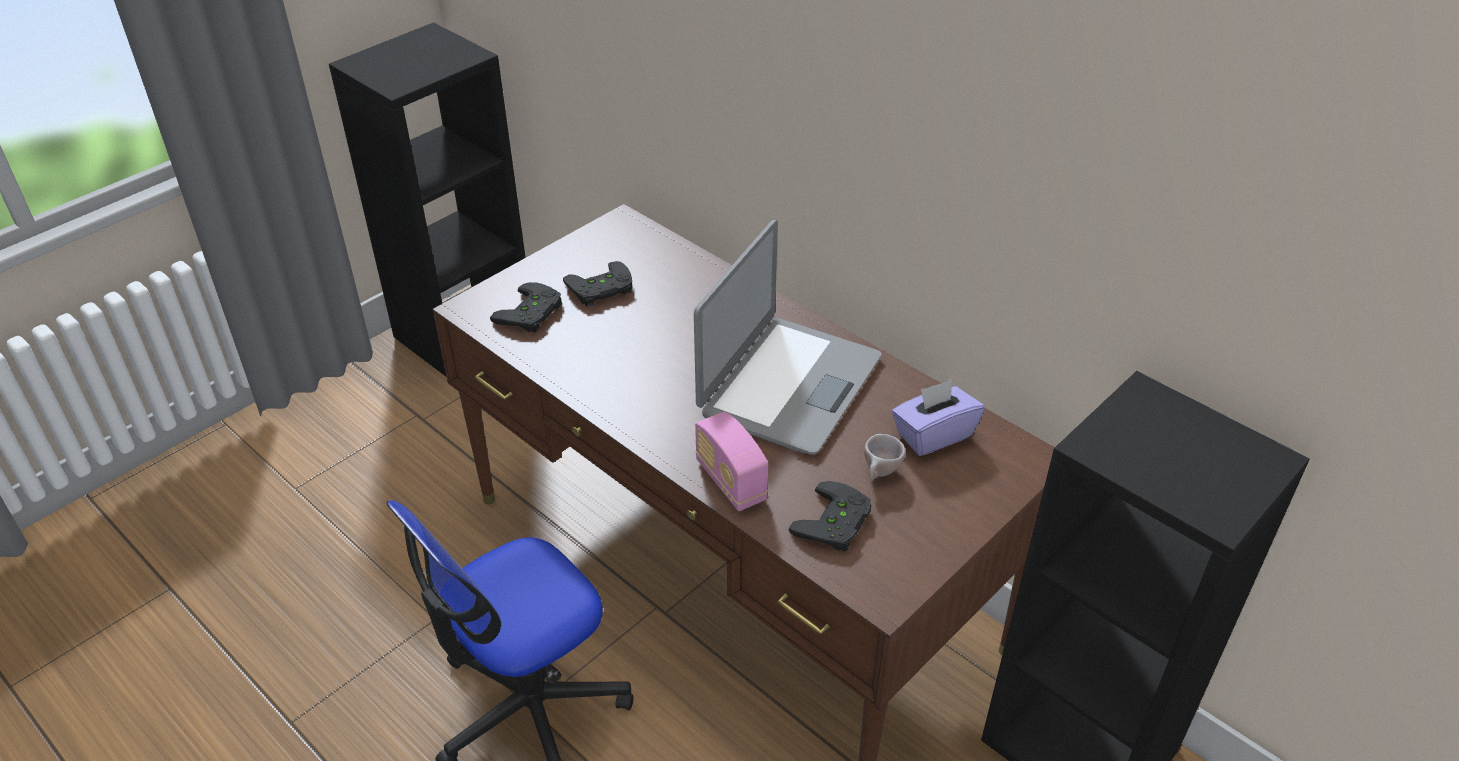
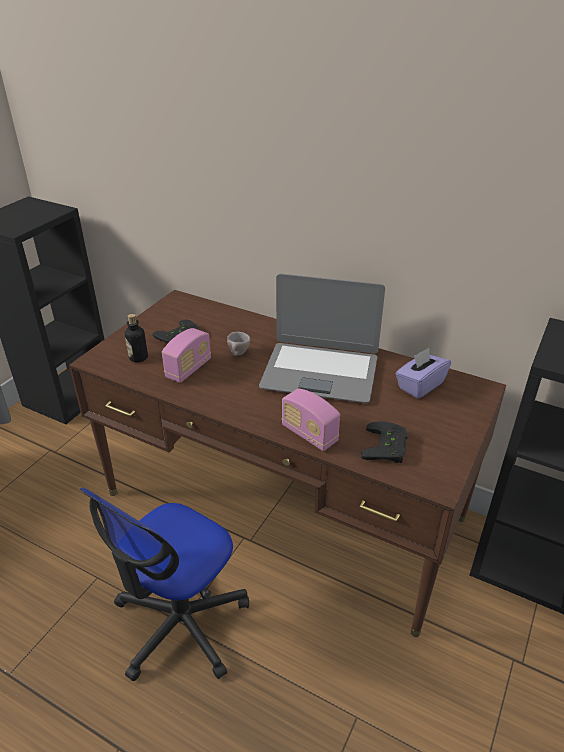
camera: 15 degrees left, 5 degrees down
black game controller [490,282,562,333] -> bottle [125,314,148,363]
laptop [694,220,881,454] -> laptop turned 90 degrees clockwise [259,274,385,403]
beige cup [864,434,905,480] -> beige cup moved to [227,332,250,356]
none -> radio [162,328,211,383]

